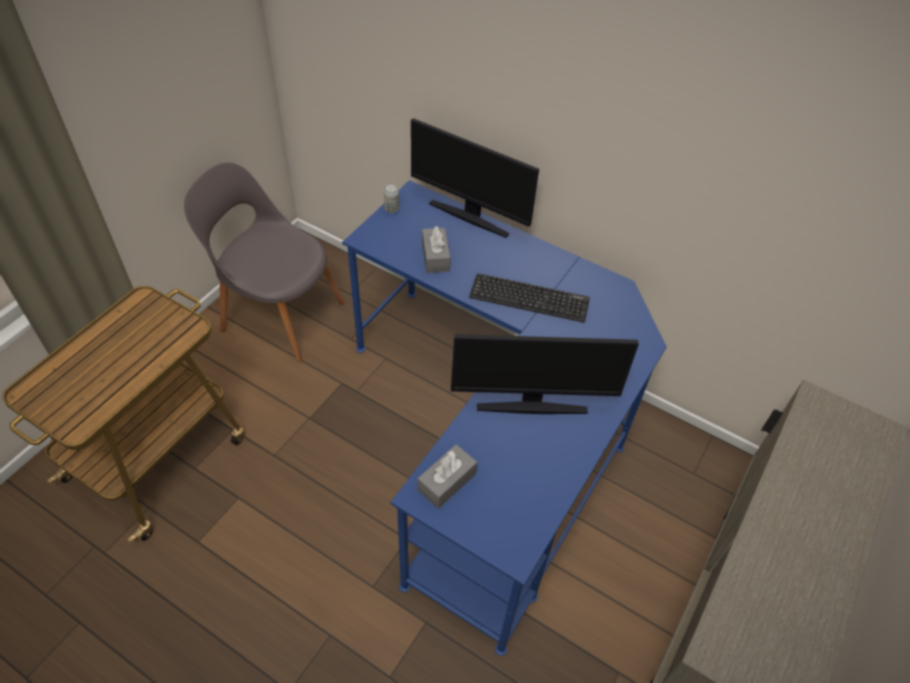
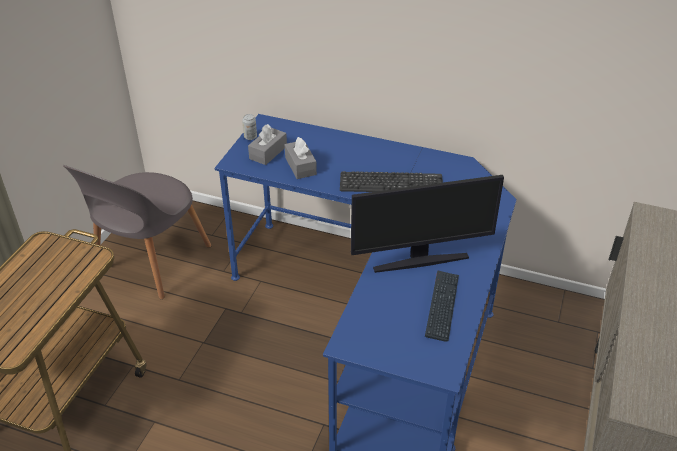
camera: 10 degrees left, 10 degrees down
grey chair [184,163,345,362] -> grey chair turned 75 degrees counterclockwise [63,165,212,299]
monitor [411,118,539,238] -> none
grey tissue box [418,444,477,509] -> grey tissue box moved to [248,124,287,165]
none -> keyboard [425,270,459,342]

